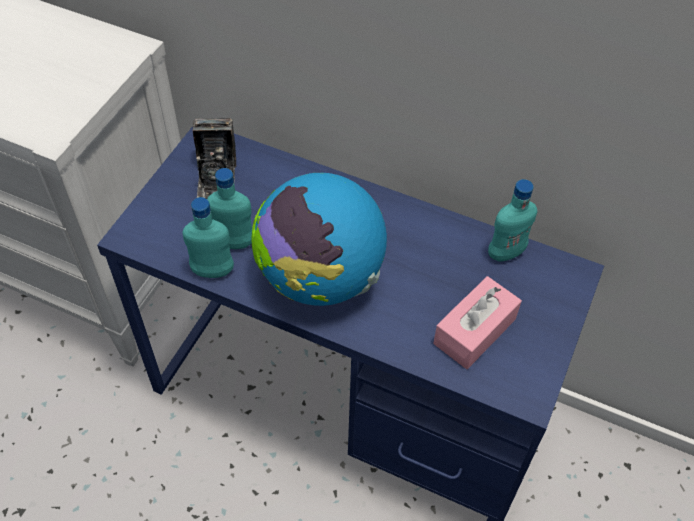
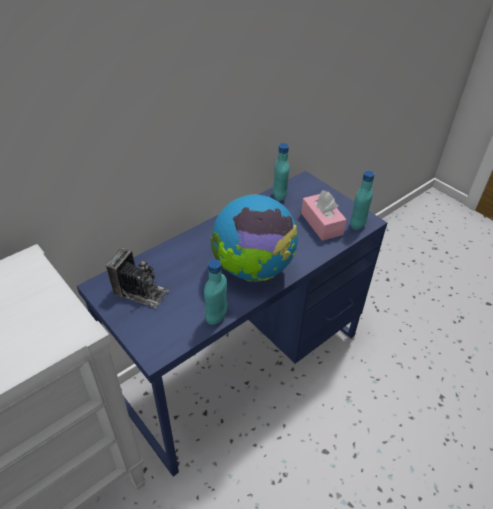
camera: 65 degrees left, 10 degrees down
turquoise bottle [207,168,252,249] -> turquoise bottle moved to [350,171,375,230]

